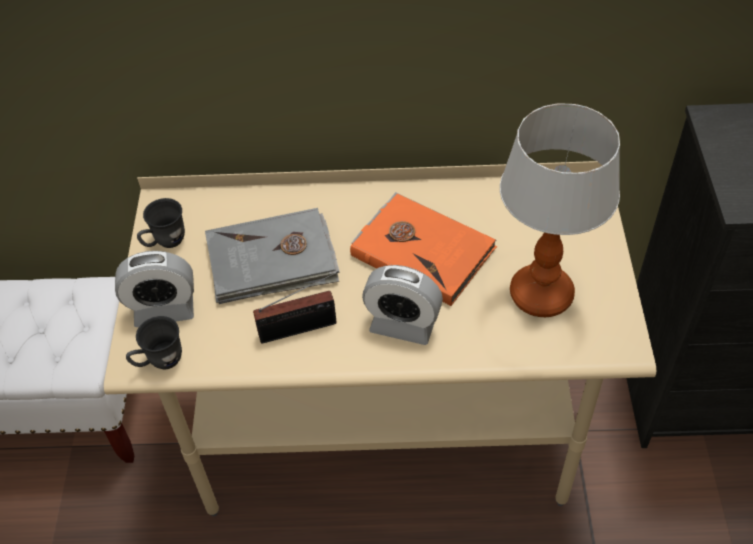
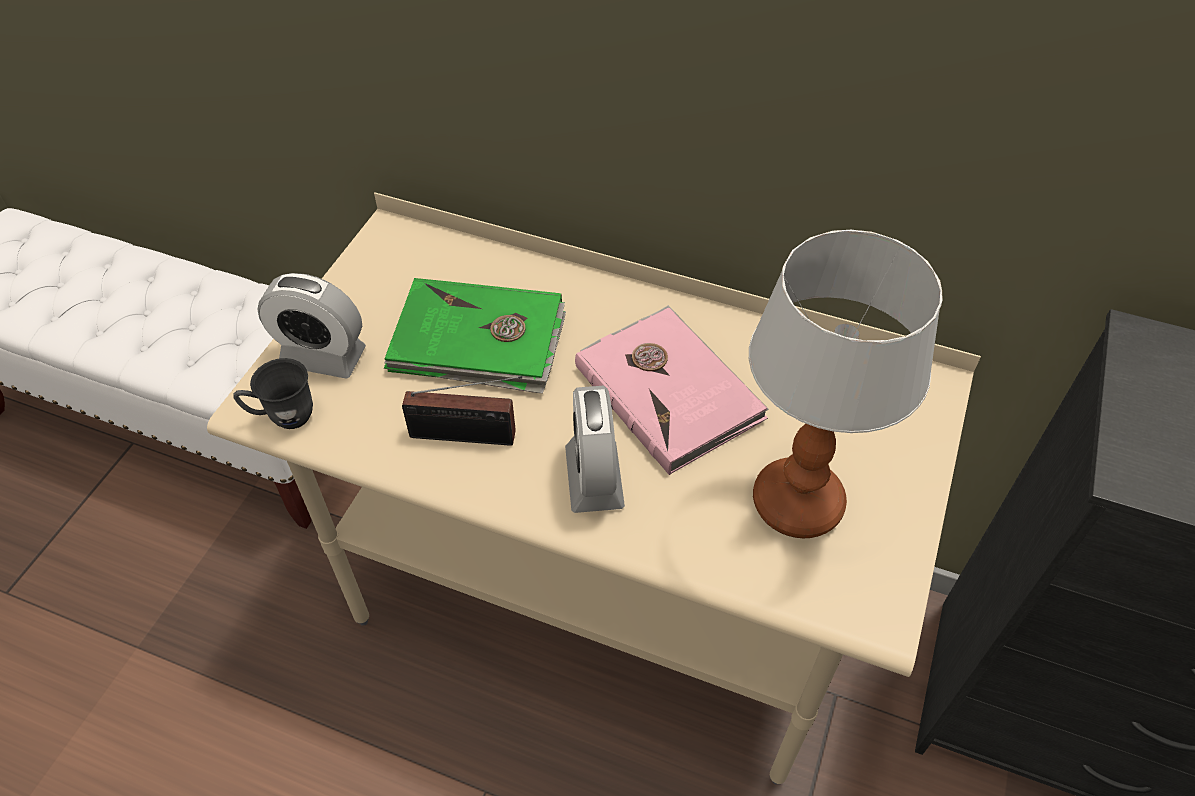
camera: 20 degrees right, 0 degrees up
grey mug [137,198,185,248] -> none
grey book [205,208,340,304] -> green book [384,278,566,394]
orange book [350,192,497,306] -> pink book [575,305,769,475]
alarm clock [362,265,443,345] -> alarm clock turned 45 degrees clockwise [565,386,625,513]

